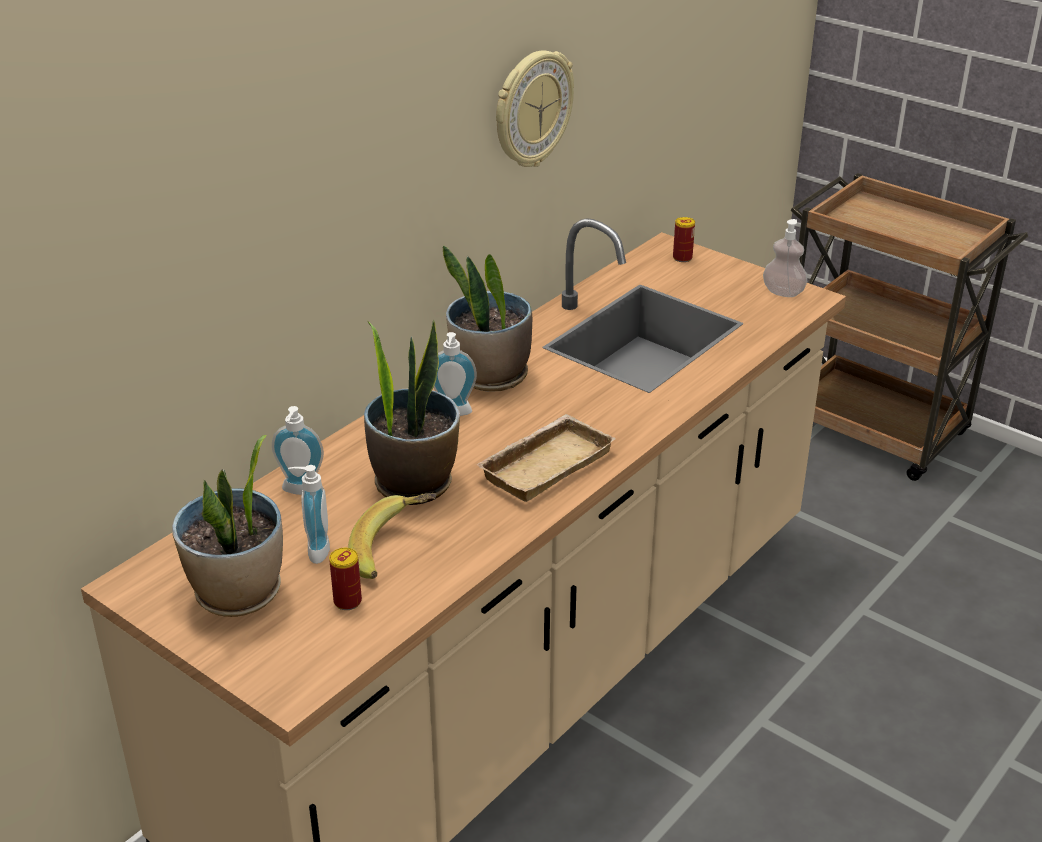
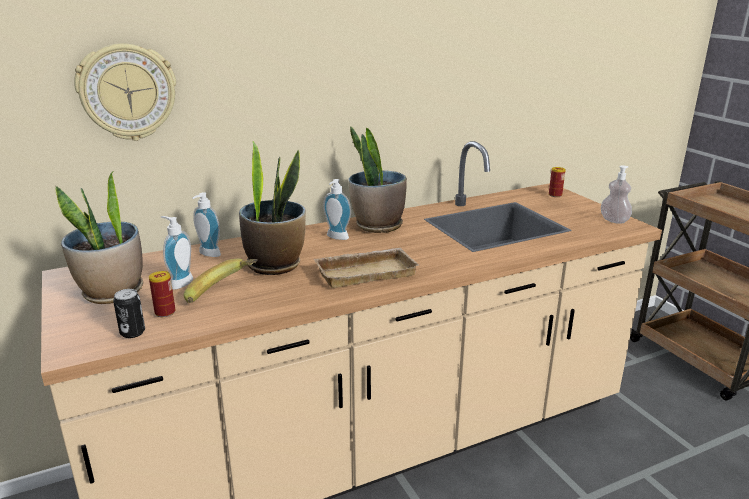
camera: 25 degrees right, 10 degrees down
wall clock [496,50,574,167] -> wall clock moved to [74,43,176,141]
none -> can [113,289,145,338]

